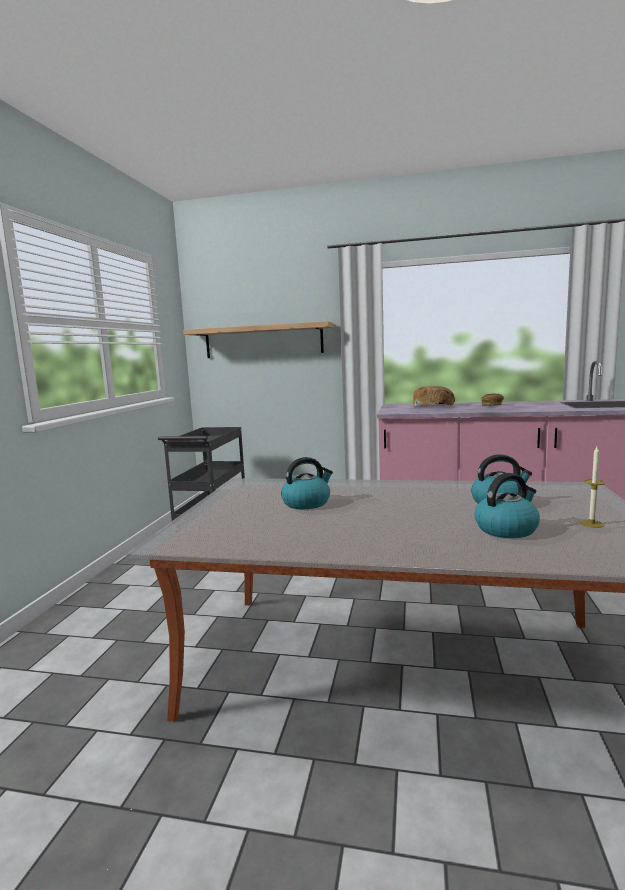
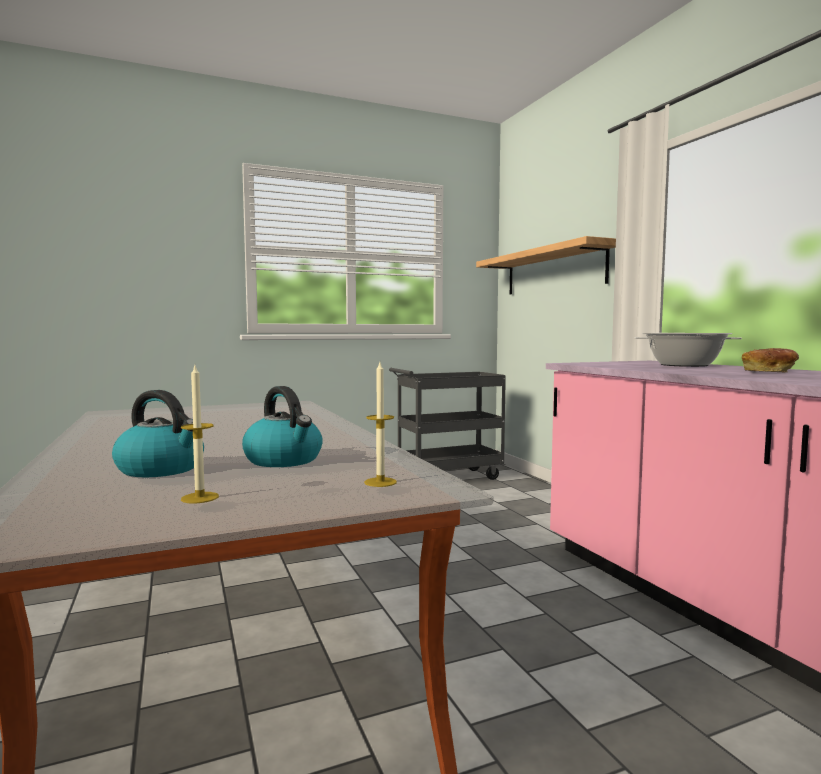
camera: 55 degrees right, 5 degrees down
kettle [281,457,333,509] -> none
bread [413,386,455,406] -> cooking pot [635,333,742,367]
none -> candle [364,362,397,487]

